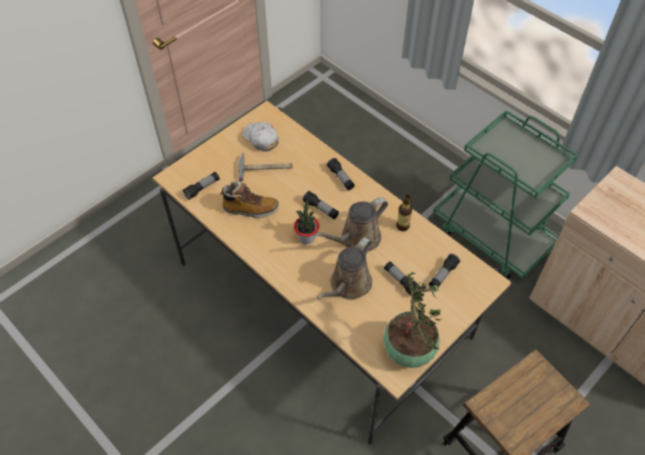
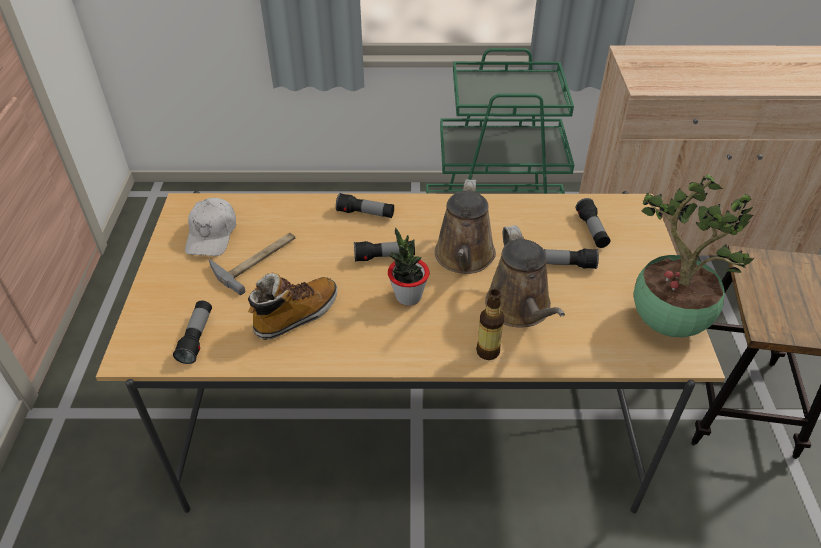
camera: 45 degrees left, 10 degrees down
white cap [242,122,279,152] -> white cap turned 90 degrees counterclockwise [185,198,236,256]
bottle [396,195,412,231] -> bottle moved to [476,289,504,360]

